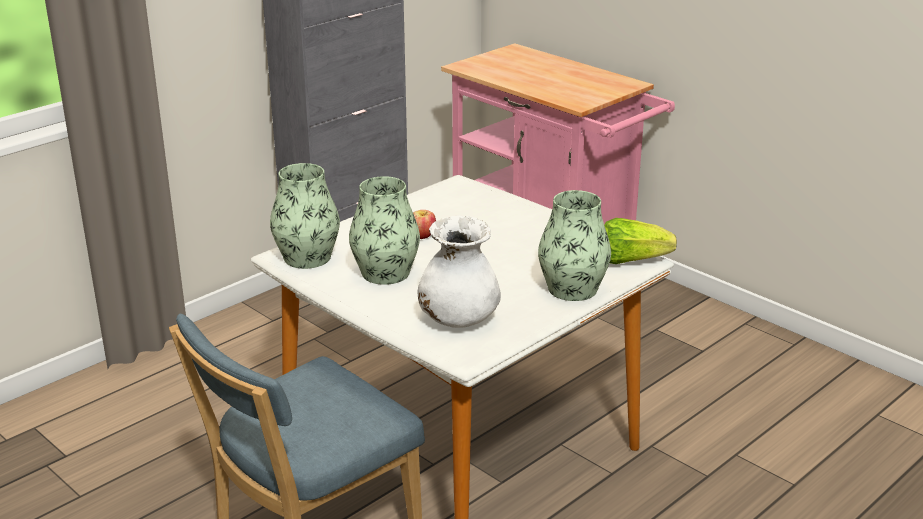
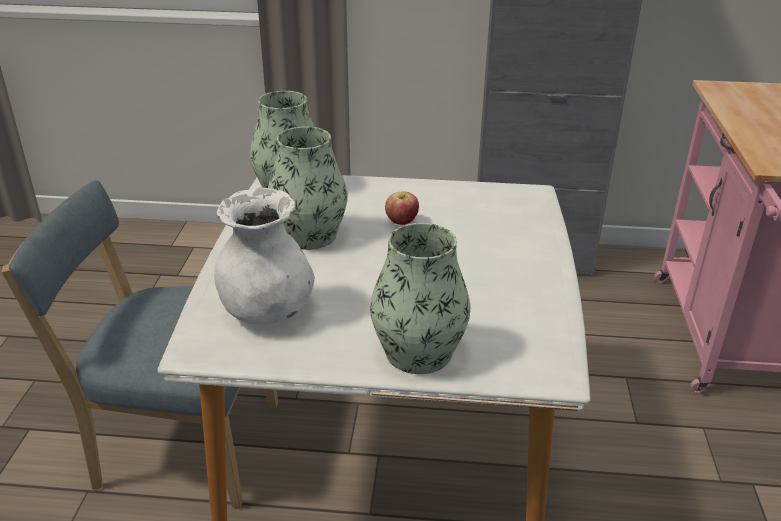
camera: 50 degrees right, 5 degrees up
lettuce [604,218,677,264] -> none

